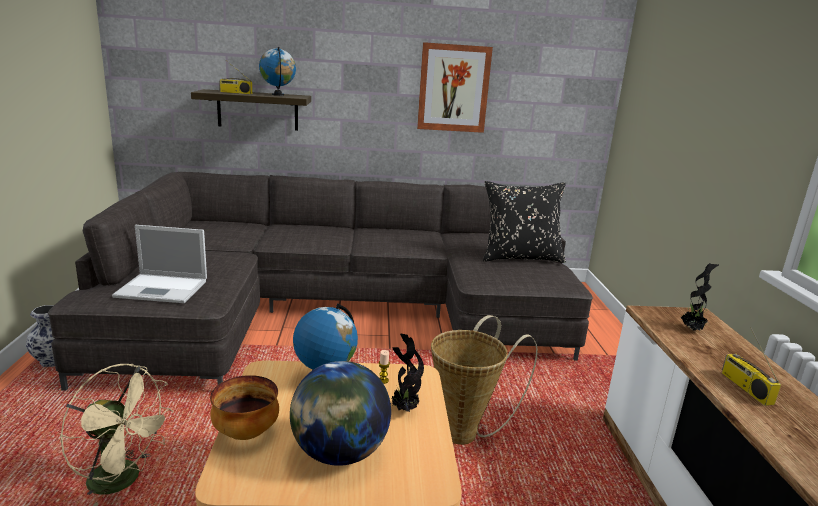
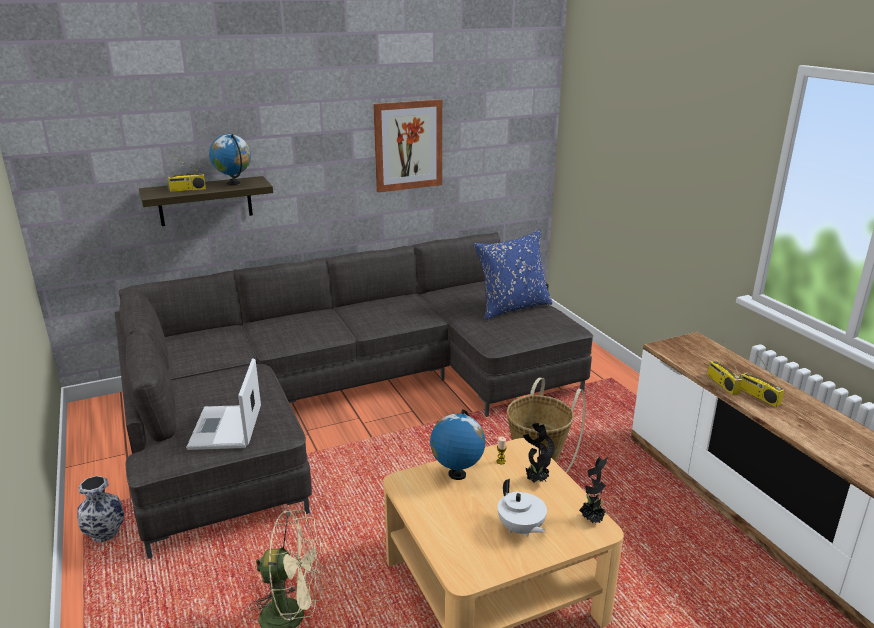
camera: 20 degrees left, 5 degrees up
laptop [112,225,207,303] -> laptop turned 105 degrees clockwise [186,359,261,450]
bowl [210,375,279,440] -> none
globe [290,361,391,466] -> white teapot [498,479,547,537]
black pillow [483,181,566,263] -> blue pillow [473,230,553,320]
potted plant [680,263,719,331] -> potted plant moved to [579,457,608,524]
none -> radio [707,341,742,395]

